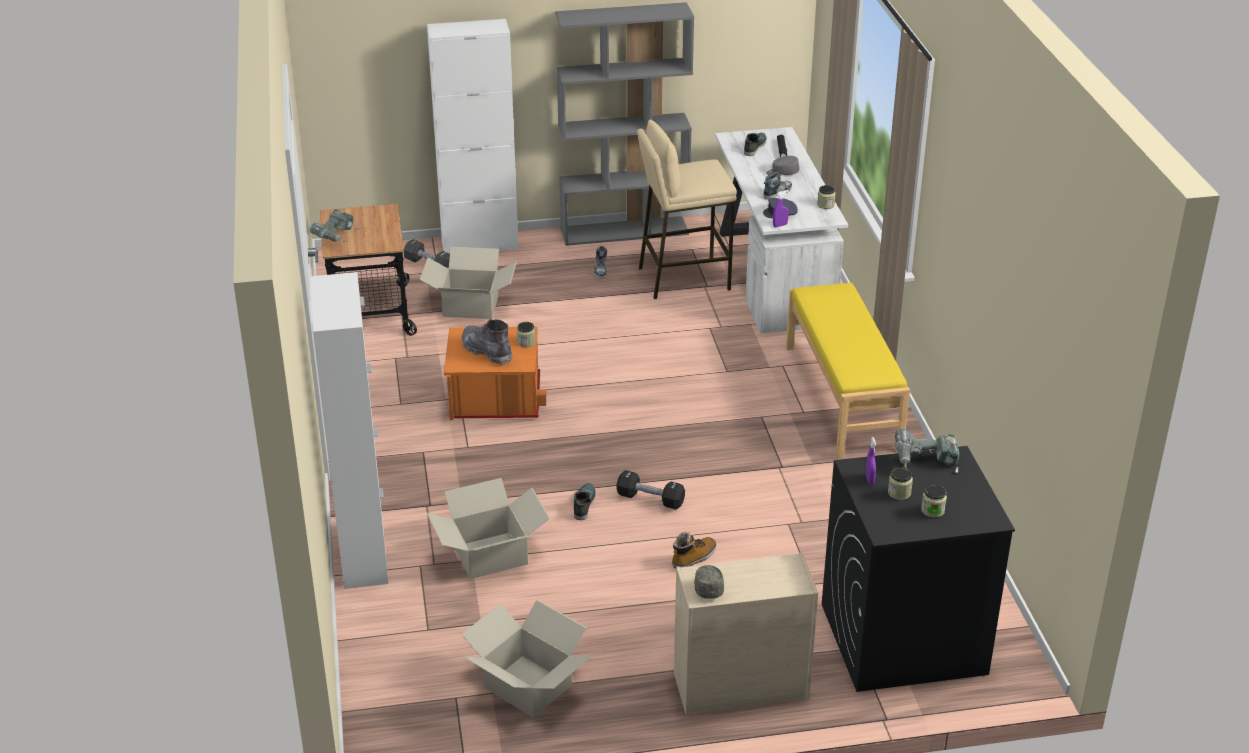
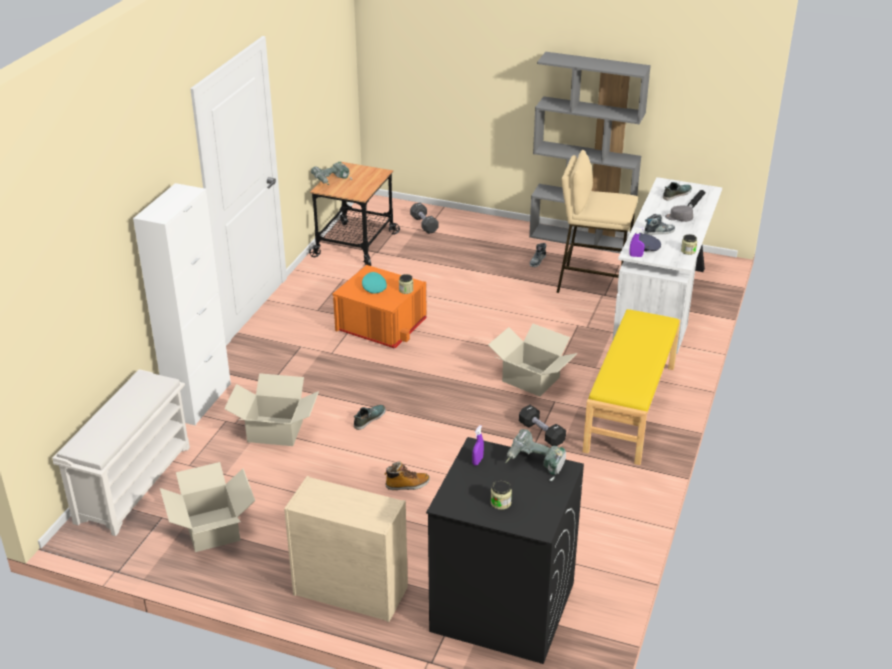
camera: 30 degrees right, 0 degrees up
cardboard box [420,247,517,319] -> cardboard box moved to [488,324,578,397]
white cabinet [427,19,519,254] -> none
grey boot [462,319,512,365] -> turquoise cap [362,272,387,293]
black dumbbell [617,470,685,510] -> black dumbbell moved to [519,405,566,446]
grey cap [694,565,724,599] -> none
jar [888,468,913,500] -> none
none -> white shoe rack [52,369,190,536]

